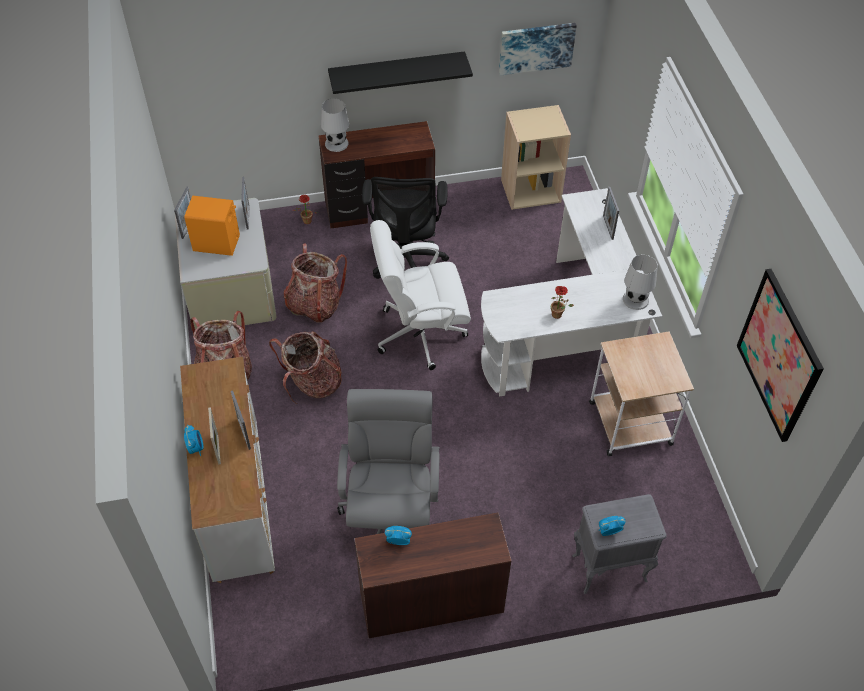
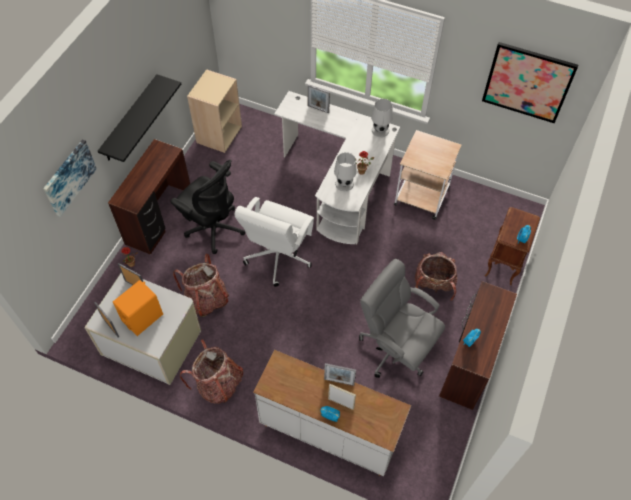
camera: 55 degrees left, 5 degrees up
backpack [269,331,342,404] -> backpack moved to [415,252,457,301]
white table lamp [321,99,349,152] -> white table lamp moved to [334,152,357,191]
picture [499,23,577,75] -> picture moved to [43,139,97,217]
grey nightstand [572,494,667,594] -> brown nightstand [485,207,540,286]

